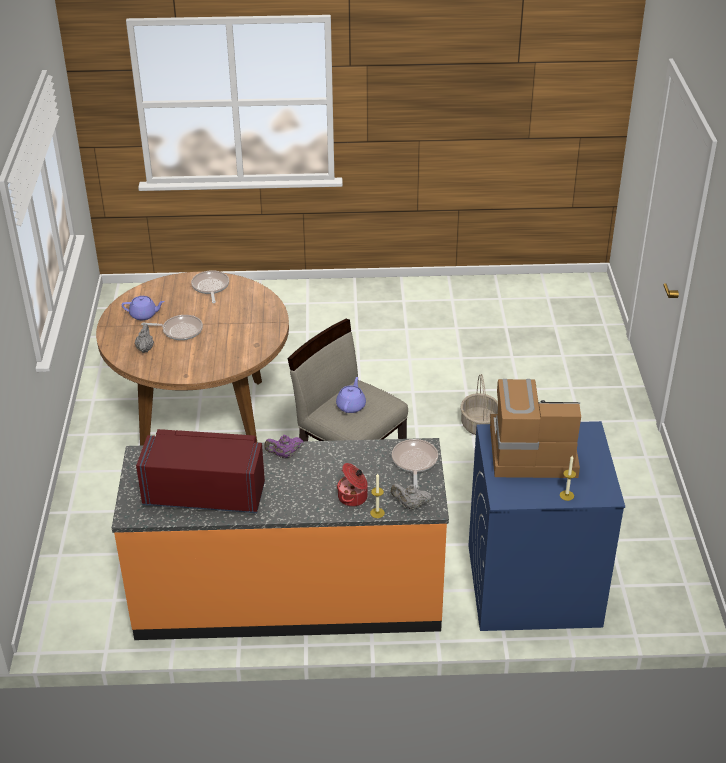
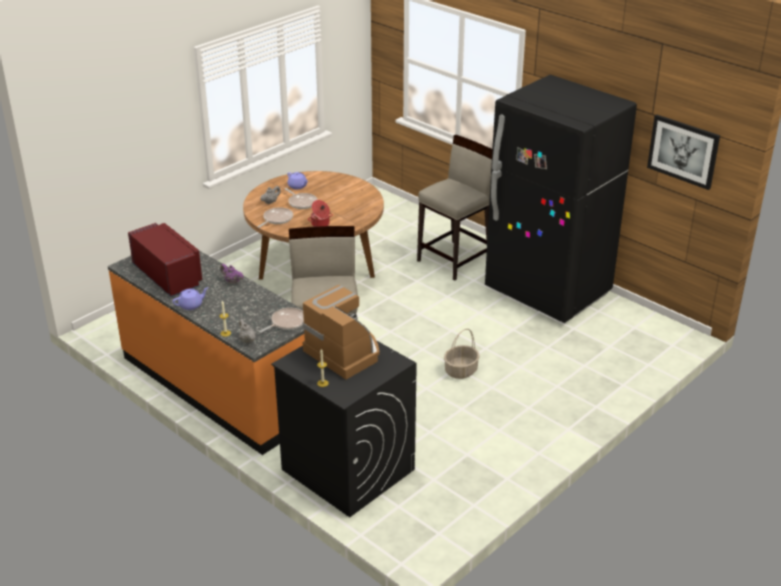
camera: 45 degrees right, 5 degrees down
frying pan [191,270,229,303] -> frying pan moved to [257,207,293,228]
purple teapot [336,377,366,413] -> purple teapot moved to [172,287,209,310]
cooking pot [337,463,368,507] -> cooking pot moved to [308,200,333,227]
blue washing machine [469,421,625,631] -> black washing machine [271,340,417,517]
none -> beige stool [417,135,492,281]
none -> black fridge [485,75,637,323]
none -> picture [647,114,720,190]

